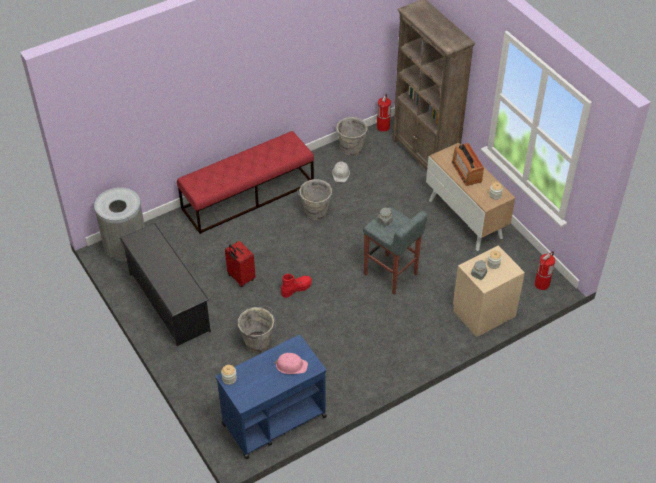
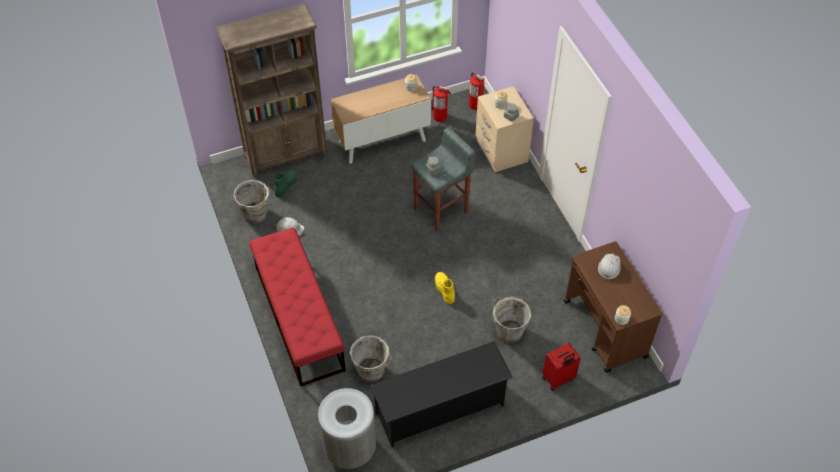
camera: 80 degrees left, 5 degrees up
blue cart [215,335,327,459] -> brown cart [564,241,663,373]
red suitcase [225,241,256,287] -> red suitcase moved to [542,343,581,391]
pink hard hat [274,353,308,374] -> white hard hat [598,253,620,280]
red boot [281,274,312,298] -> yellow boot [435,272,455,304]
grey bucket [297,179,332,221] -> grey bucket moved to [350,336,393,382]
fire extinguisher [377,94,391,132] -> fire extinguisher moved to [431,86,451,122]
radio [452,143,484,186] -> none
none -> green boot [274,170,296,198]

